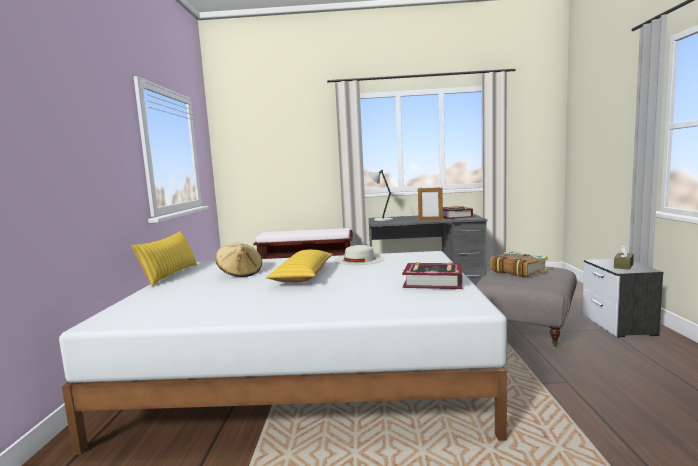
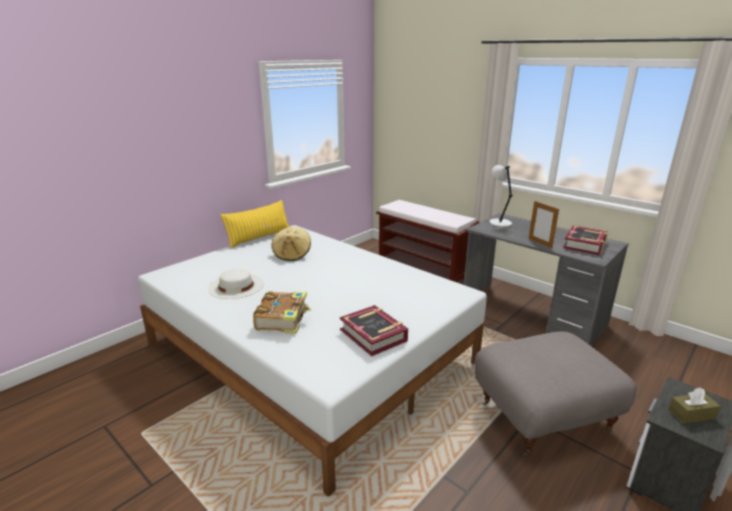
camera: 40 degrees right, 15 degrees up
yellow pillow [266,250,333,282] -> none
white hat [334,245,385,265] -> white hat moved to [208,269,264,299]
book [490,251,548,278] -> book moved to [253,291,311,334]

